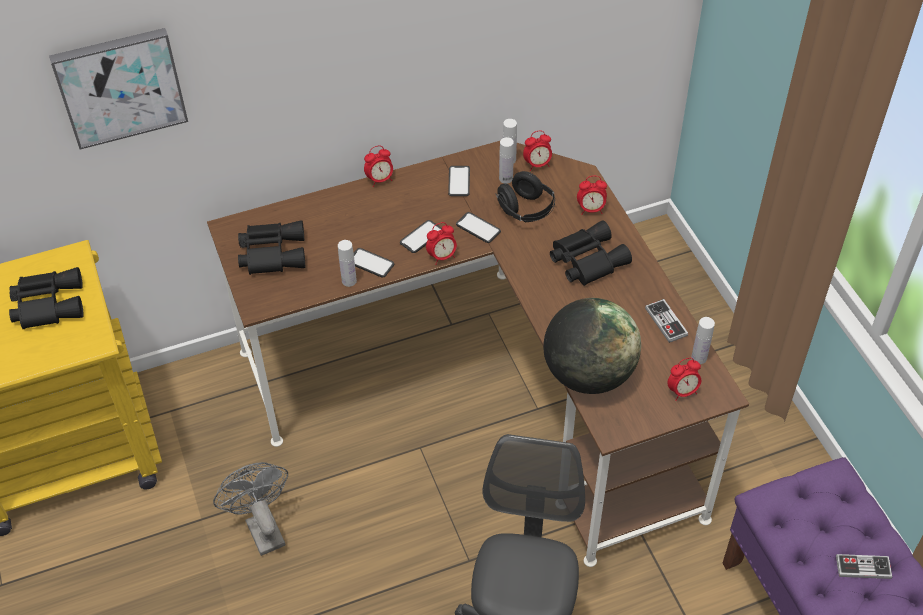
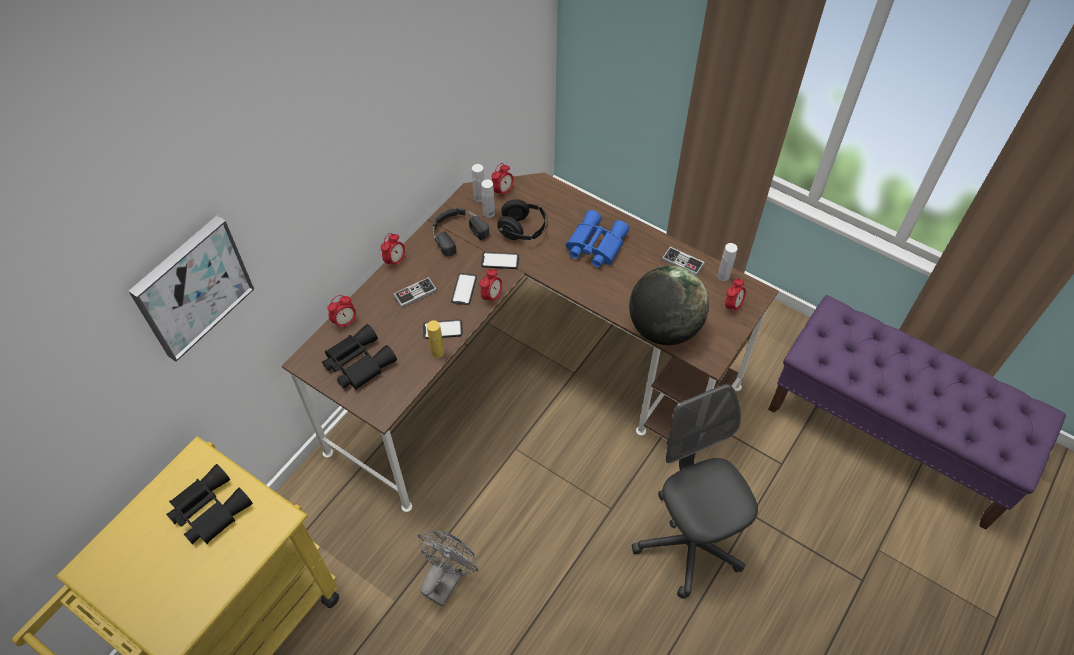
camera: 35 degrees left, 5 degrees up
grey fan [213,462,288,556] -> grey fan turned 90 degrees clockwise [418,530,478,606]
white bottle [338,240,357,287] -> yellow bottle [427,320,444,358]
phone [448,166,470,196] -> black headphones [432,208,489,256]
black binoculars [550,220,632,286] -> blue binoculars [566,210,629,267]
alarm clock [577,176,607,215] -> alarm clock moved to [327,295,357,331]
game controller [836,554,892,579] -> game controller moved to [393,277,437,308]

